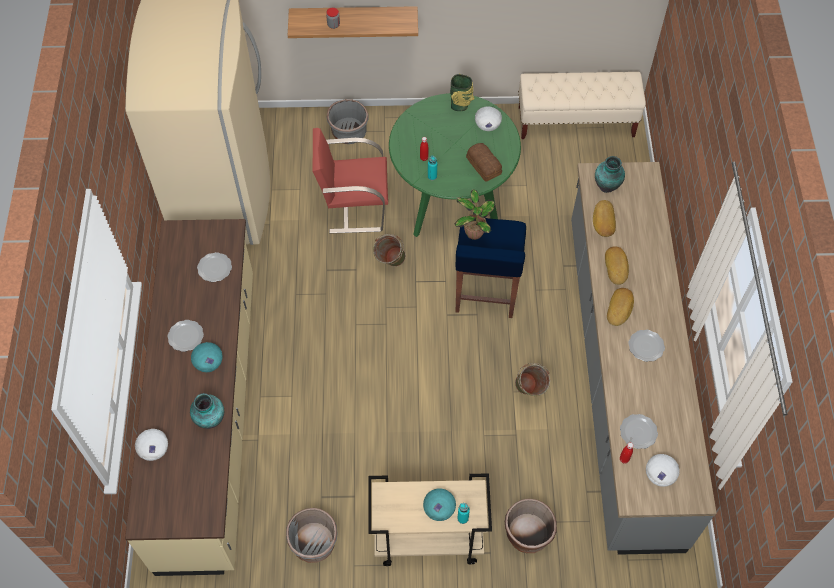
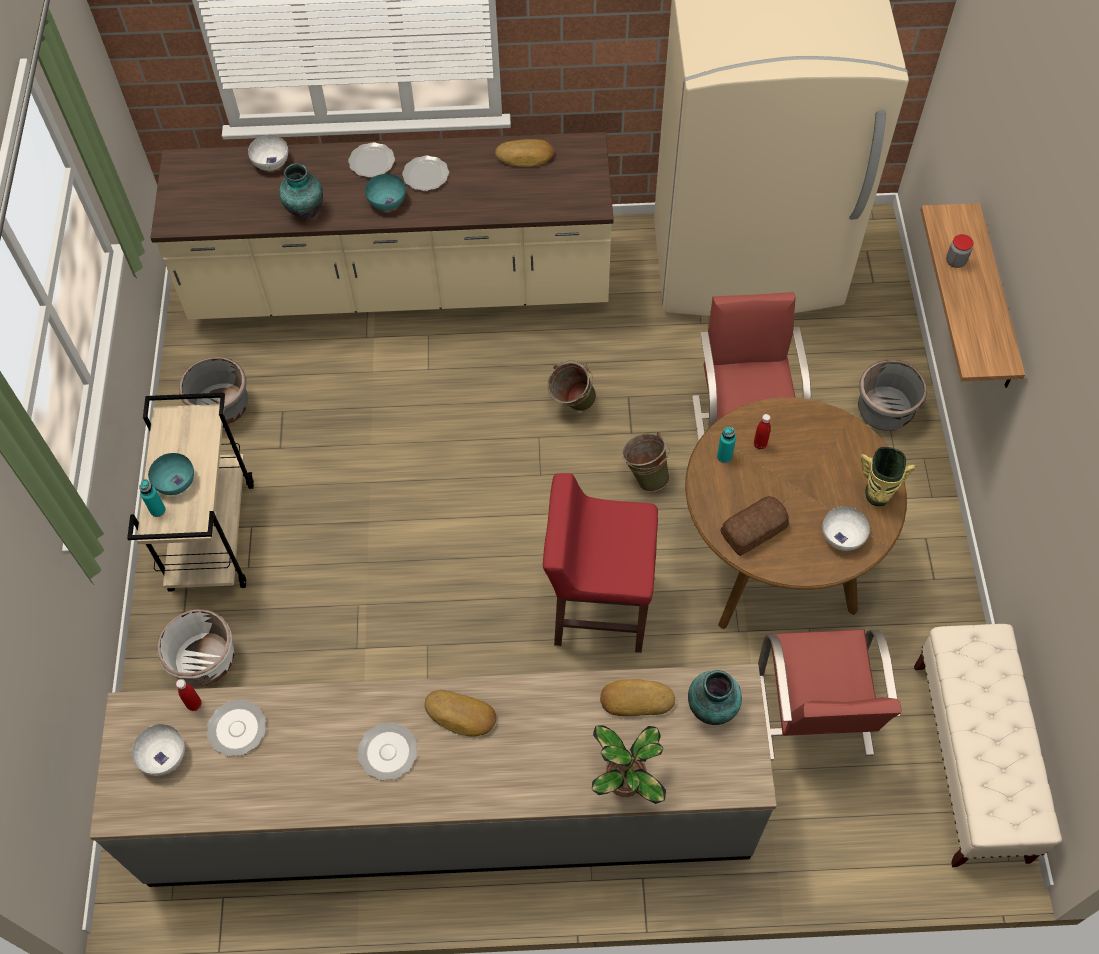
camera: 90 degrees right, 0 degrees up
plate [197,252,232,282] -> plate moved to [348,143,395,178]
green dining table [389,93,521,237] -> brown dining table [685,397,907,629]
potted plant [455,189,495,240] -> potted plant moved to [592,725,666,804]
blue stool [455,218,526,318] -> red stool [543,473,658,653]
brown planter [505,499,557,553] -> white planter [157,609,234,686]
green bucket [515,363,550,396] -> green bucket moved to [548,361,596,411]
bread [605,246,629,285] -> bread moved to [495,139,554,167]
none -> red chair [758,629,901,760]

